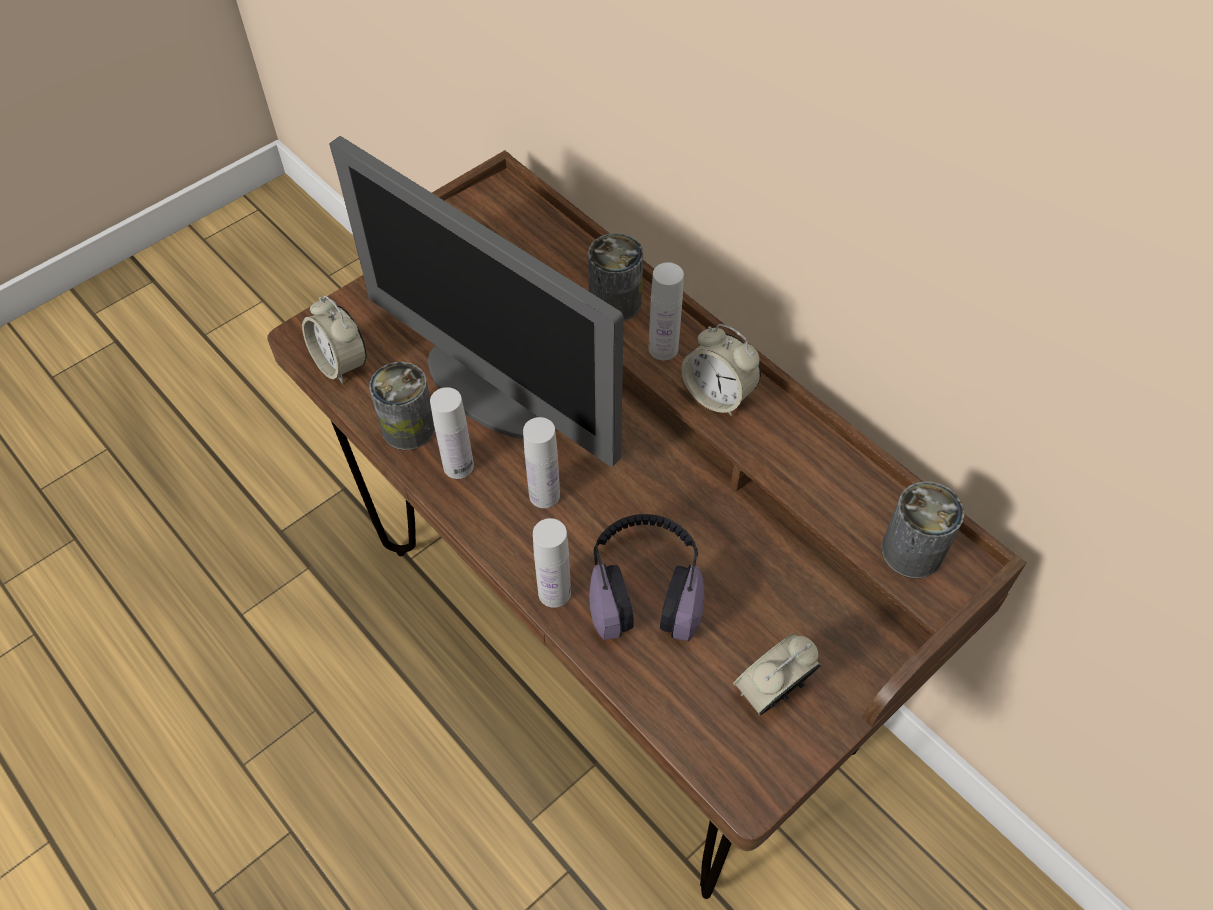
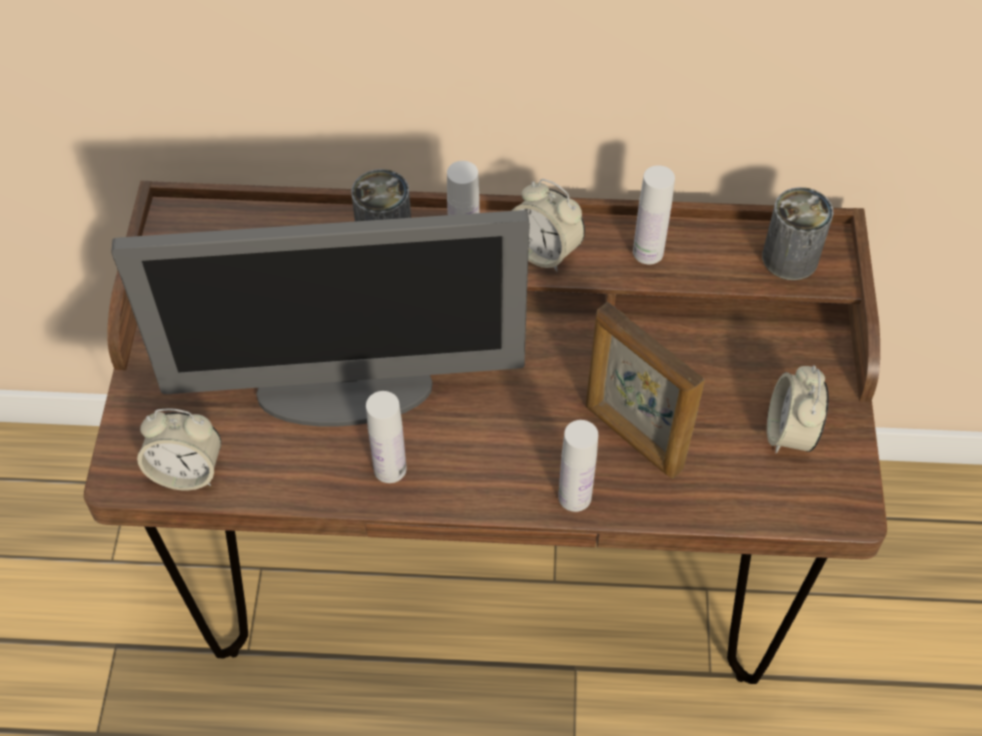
camera: 45 degrees left, 0 degrees up
can [369,362,435,450] -> none
white bottle [523,417,560,508] -> white bottle moved to [633,165,675,264]
headphones [589,514,704,641] -> picture frame [586,302,705,478]
alarm clock [682,324,761,416] -> alarm clock turned 45 degrees clockwise [511,179,585,272]

